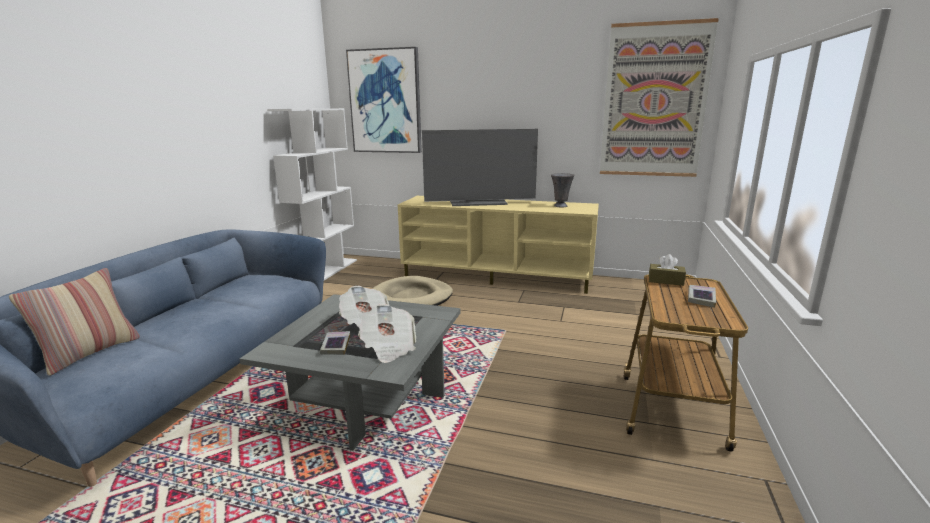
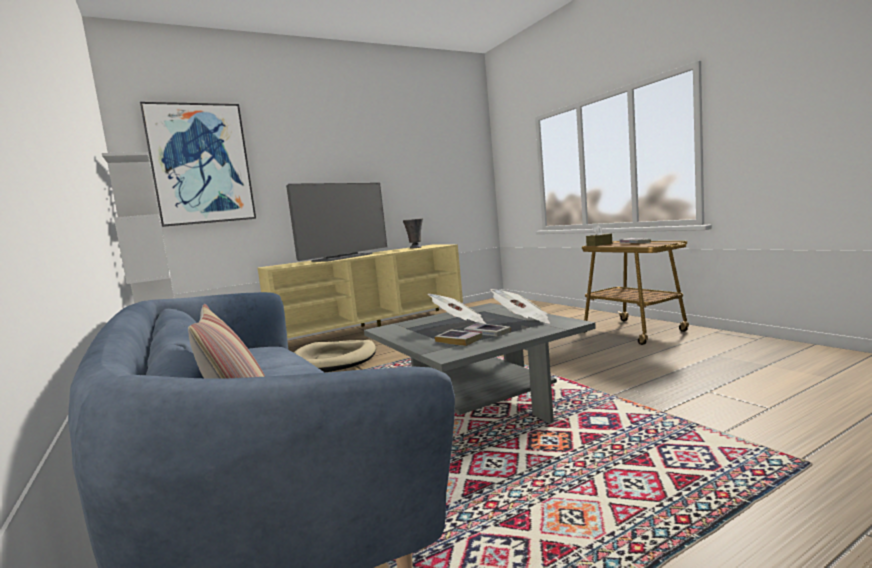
camera: 45 degrees left, 10 degrees down
picture [600,18,719,177] -> none
none -> book [435,330,483,346]

